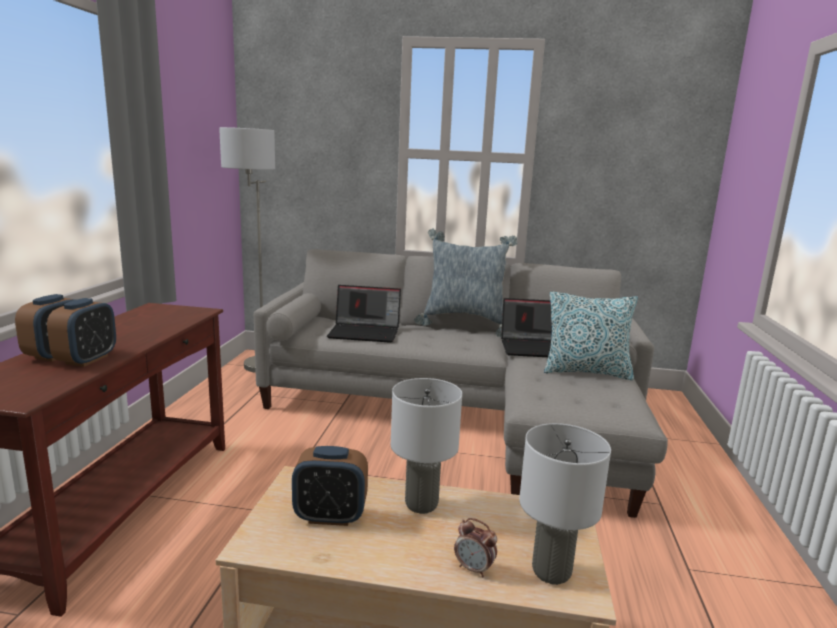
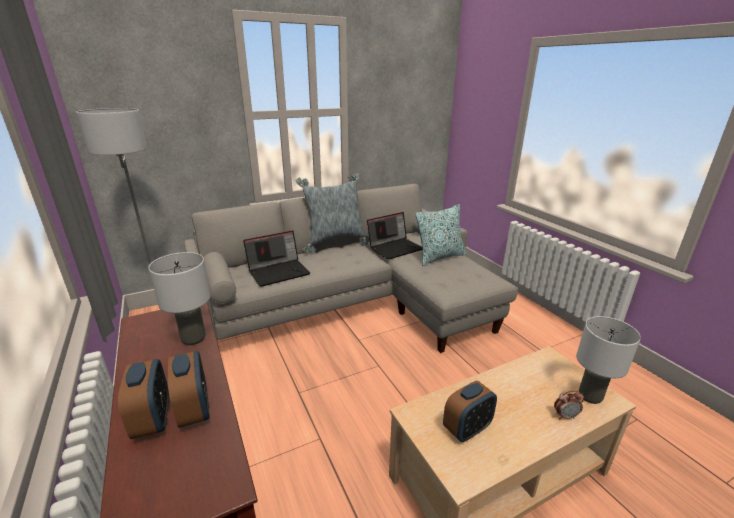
camera: 35 degrees left, 10 degrees up
white table lamp [391,378,462,514] -> white table lamp moved to [149,252,211,345]

